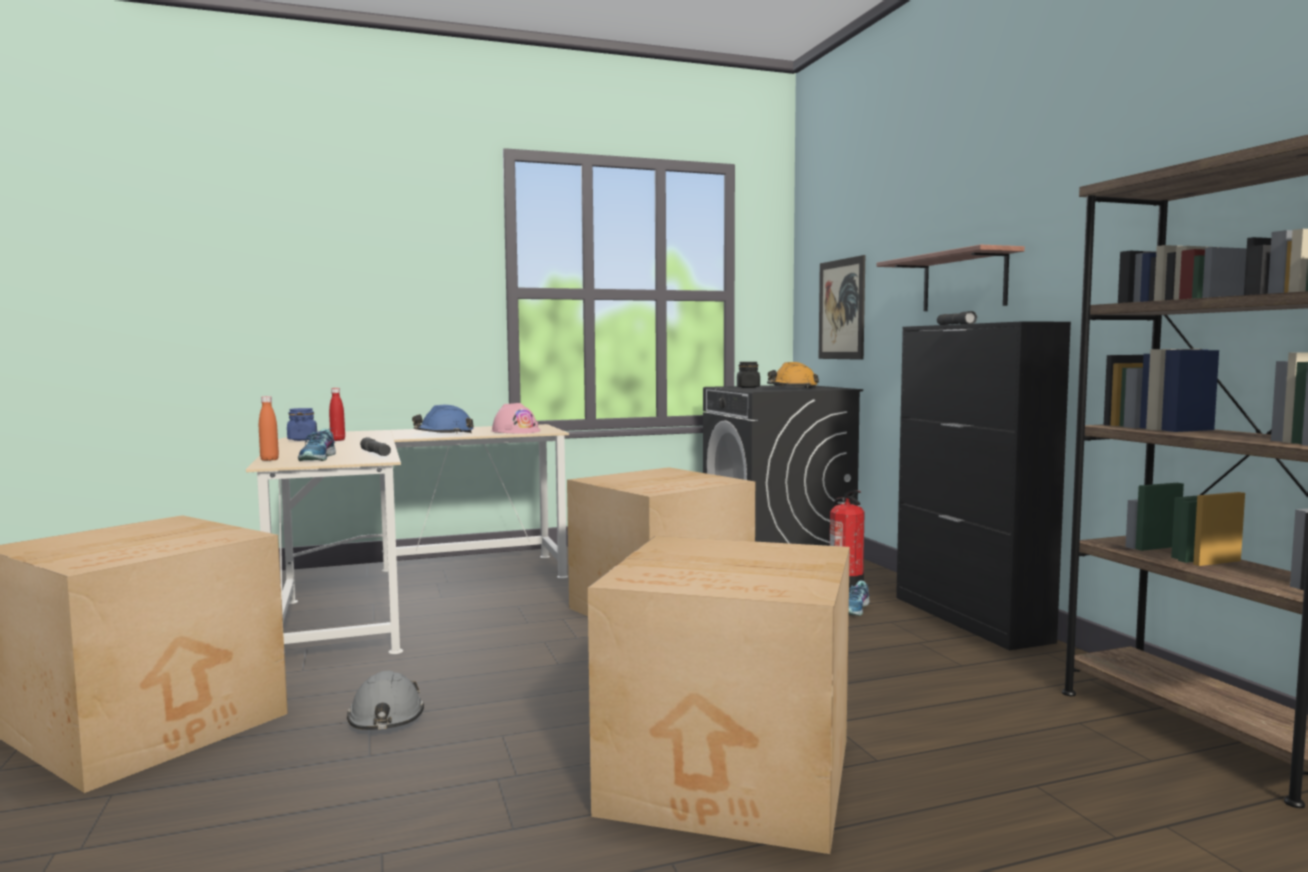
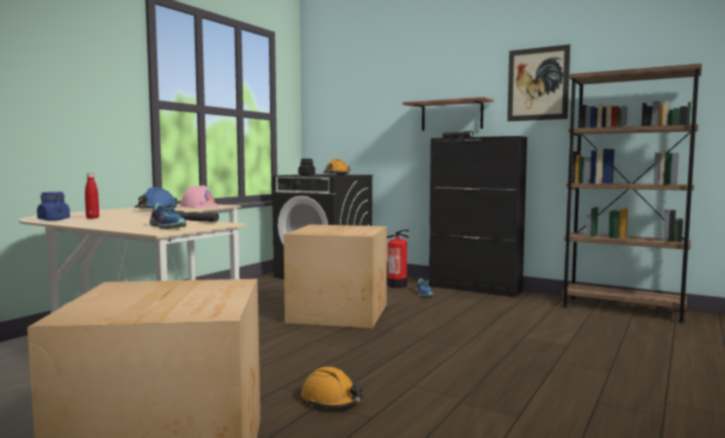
camera: 40 degrees left, 0 degrees up
orange bottle [259,396,279,461] -> none
grey hard hat [347,671,424,730] -> orange hard hat [301,367,363,408]
cardboard box [588,536,850,854] -> none
picture [819,255,865,360] -> picture moved to [507,44,570,121]

